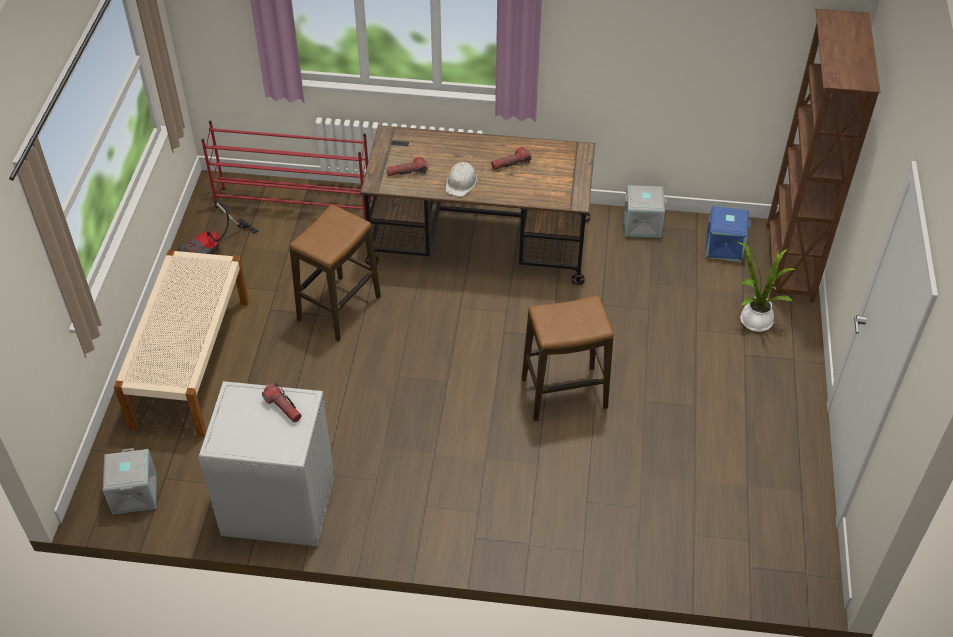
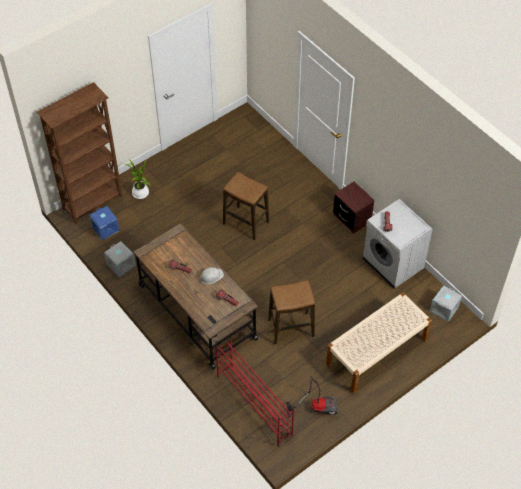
camera: 135 degrees left, 5 degrees up
none -> brown nightstand [333,182,374,234]

